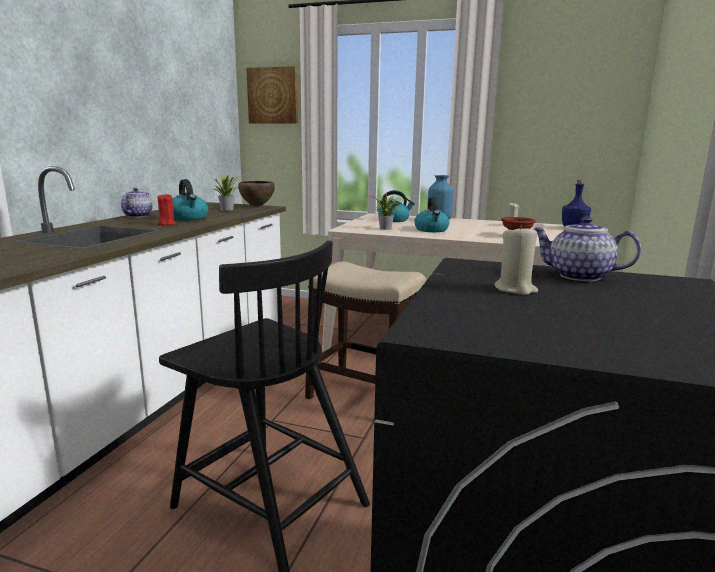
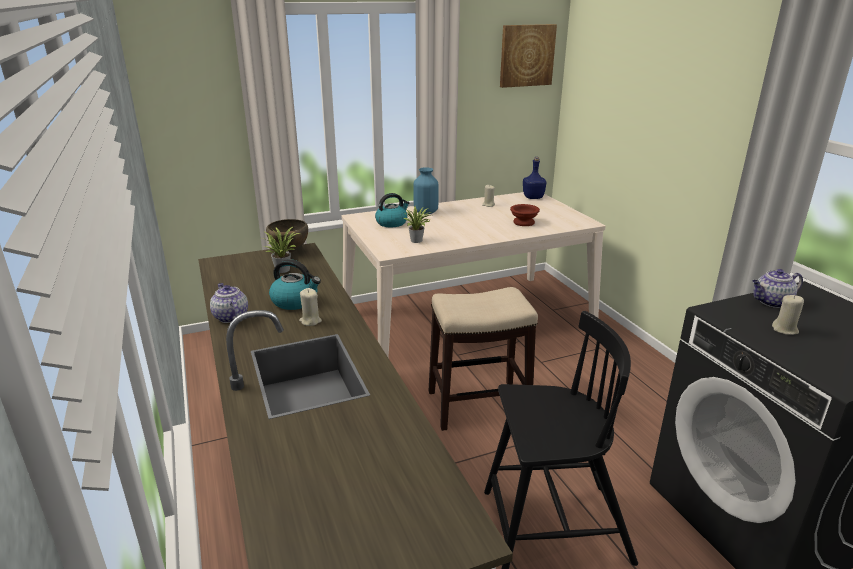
camera: 40 degrees left, 10 degrees up
red candle [157,193,176,226] -> beige candle [299,288,322,326]
picture [246,66,298,124] -> picture moved to [500,24,557,88]
kettle [414,197,450,232] -> none

